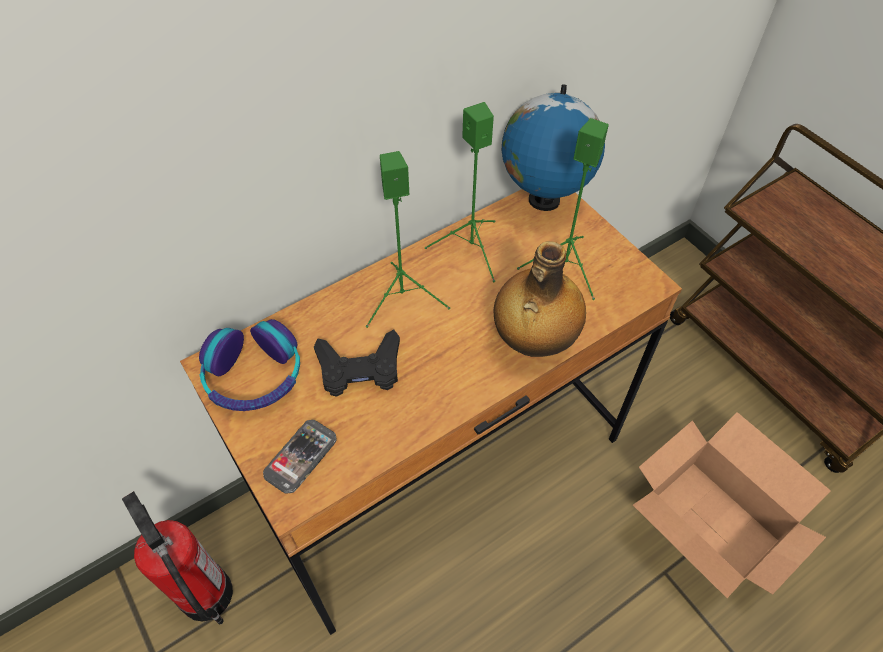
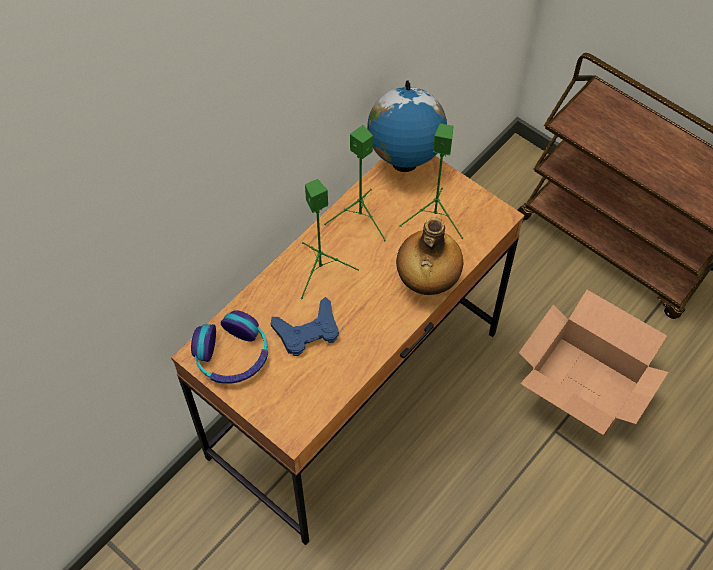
camera: 15 degrees left, 5 degrees up
fire extinguisher [122,491,233,624] -> none
phone [263,420,337,493] -> none
black game controller [314,330,400,397] -> blue game controller [271,297,339,356]

